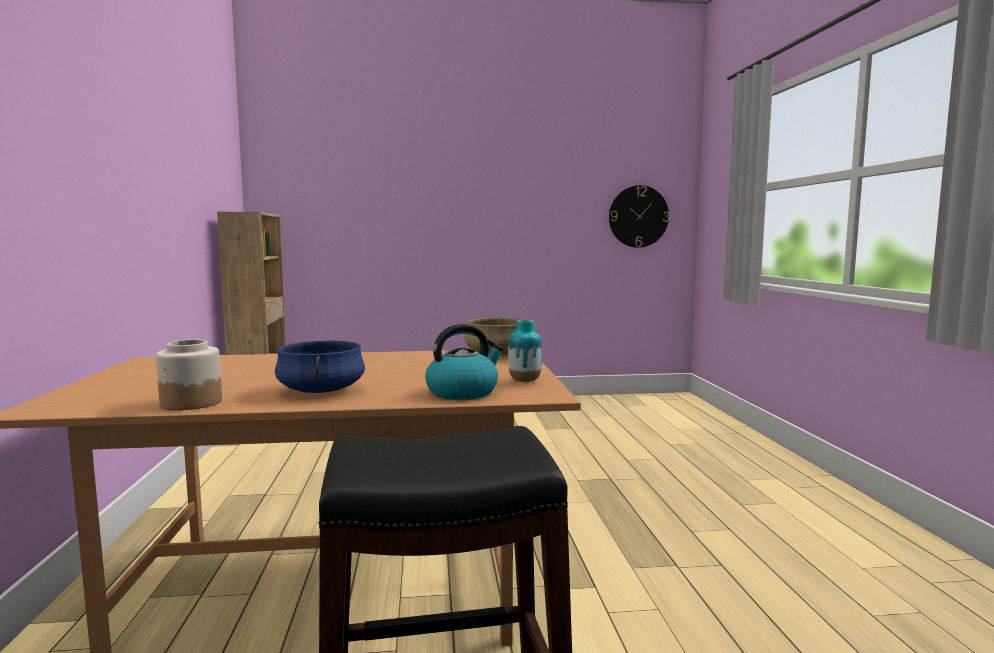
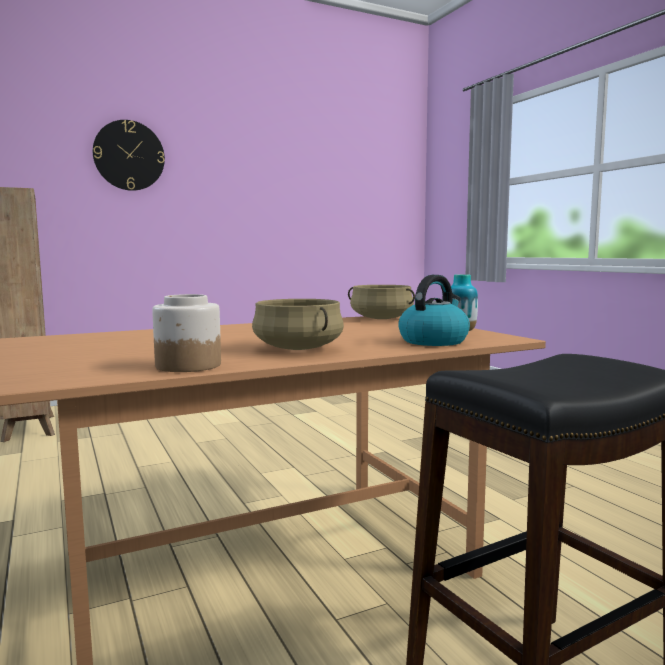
camera: 20 degrees left, 0 degrees up
blue cooking pot [275,341,365,393] -> beige cooking pot [252,299,344,350]
wall clock [609,185,669,248] -> wall clock moved to [93,120,165,191]

